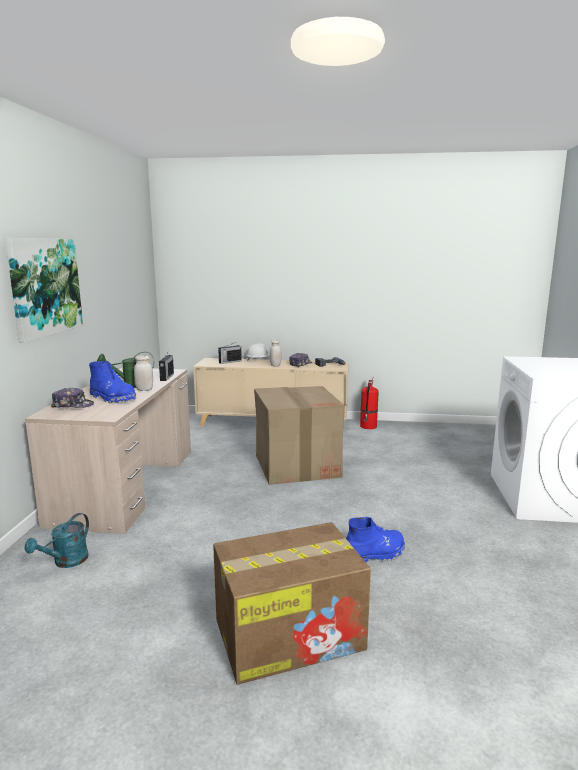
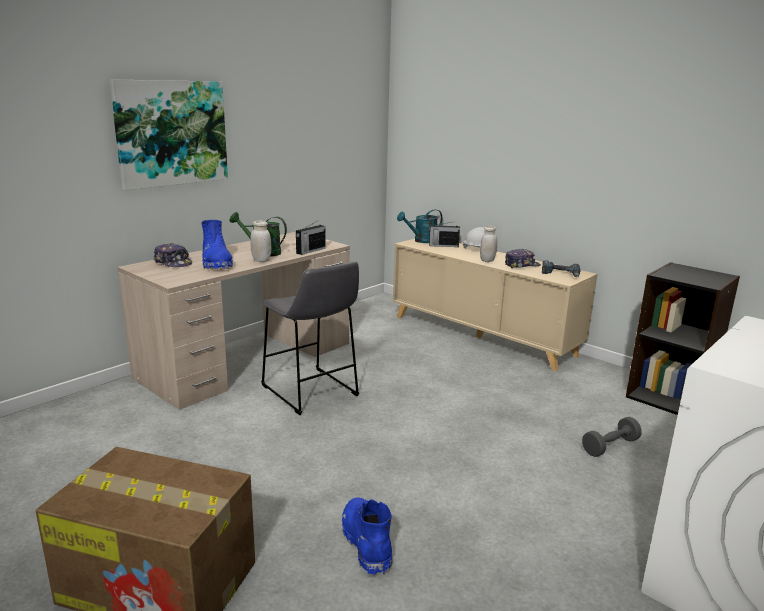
camera: 35 degrees right, 5 degrees up
turquoise watering can [25,513,89,568] -> turquoise watering can moved to [397,209,442,243]
cardboard box [254,386,345,485] -> none
blue boot [346,517,405,563] -> blue boot turned 120 degrees counterclockwise [342,498,392,576]
fire extinguisher [360,376,379,429] -> none
none -> grey stool [261,261,359,415]
none -> grey dumbbell [582,417,642,457]
none -> black bookcase [626,262,740,415]

